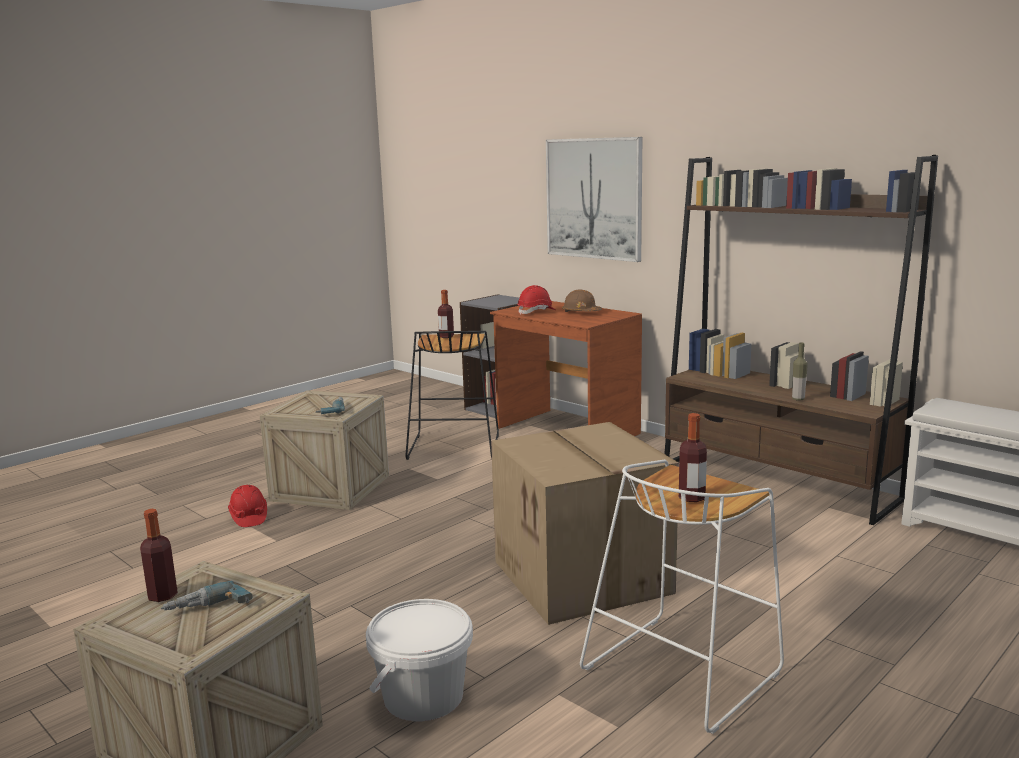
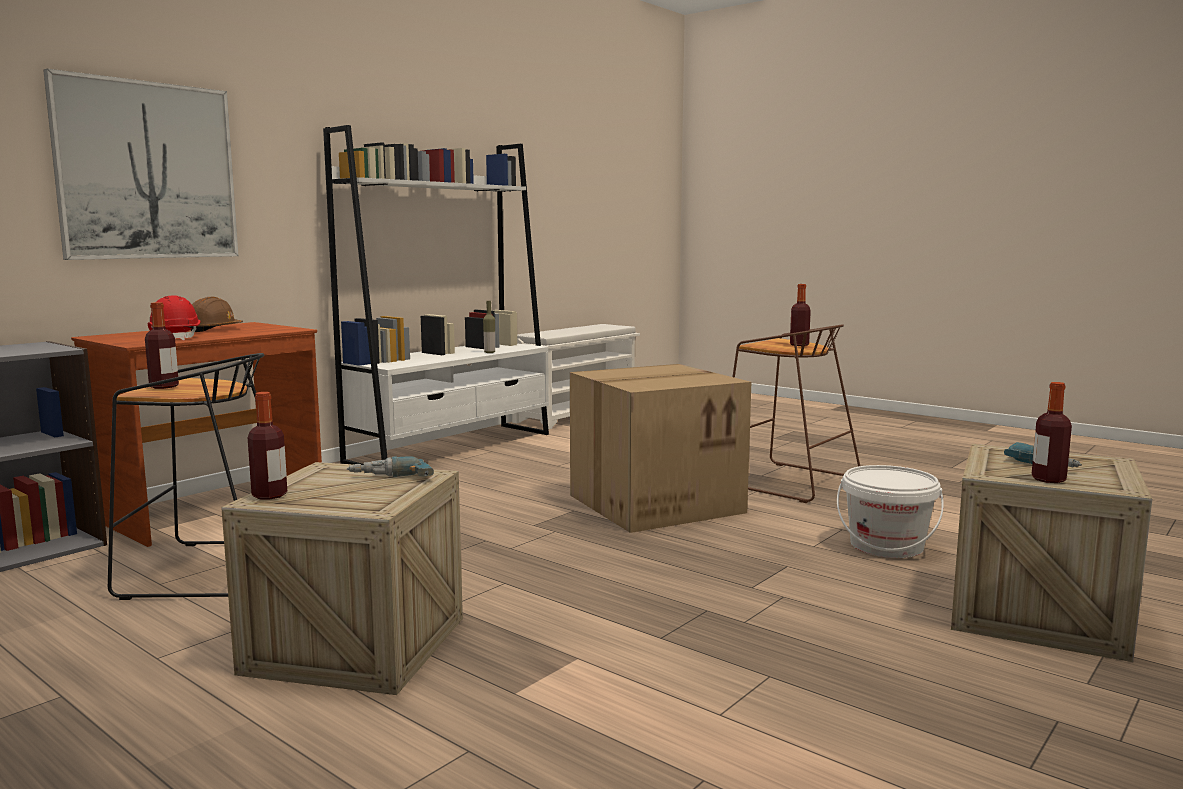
camera: 95 degrees left, 5 degrees down
red hard hat [228,485,267,527] -> none
white stool [580,460,784,734] -> brown stool [732,324,860,503]
brown bookcase [664,155,938,525] -> white bookcase [323,125,549,465]
none -> bottle [248,392,287,500]

